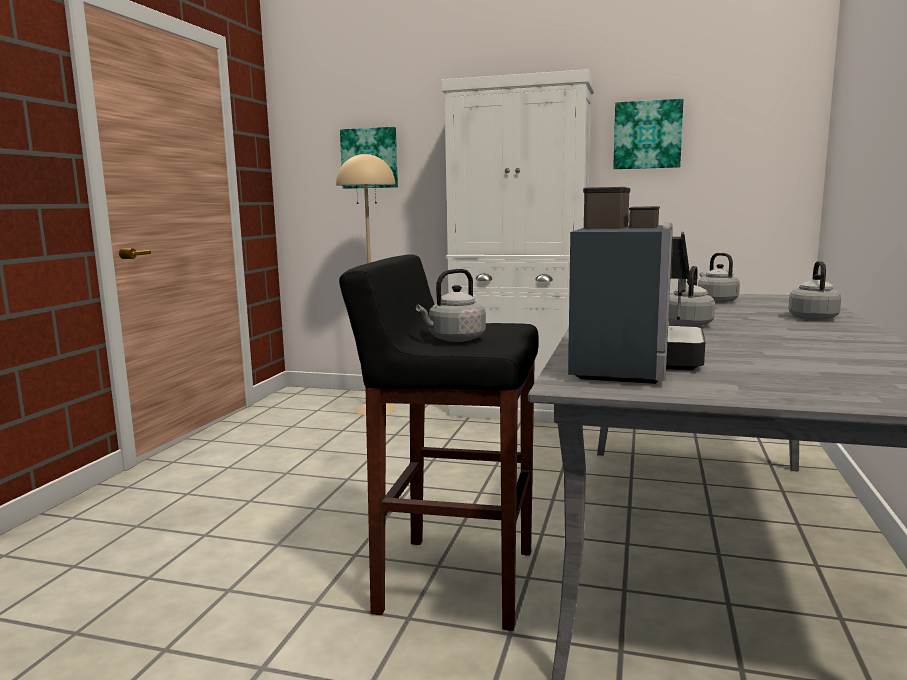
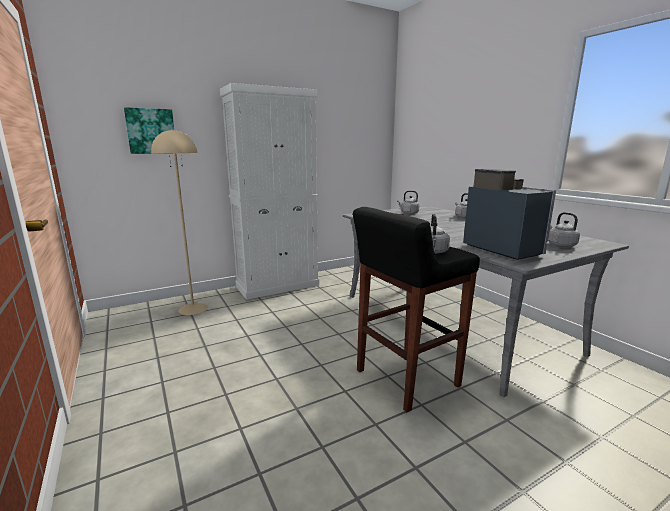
camera: 45 degrees left, 5 degrees up
picture [613,99,683,169] -> none
grey kettle [668,266,715,327] -> grey kettle moved to [548,212,580,247]

